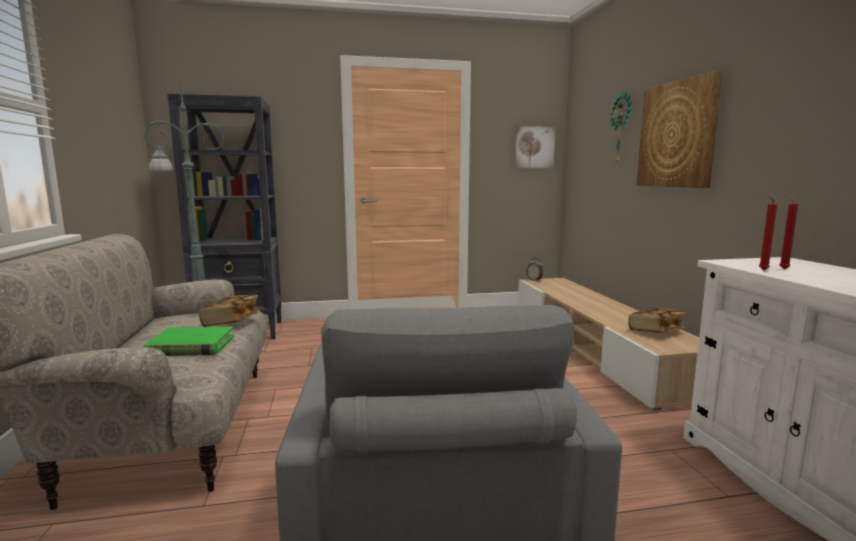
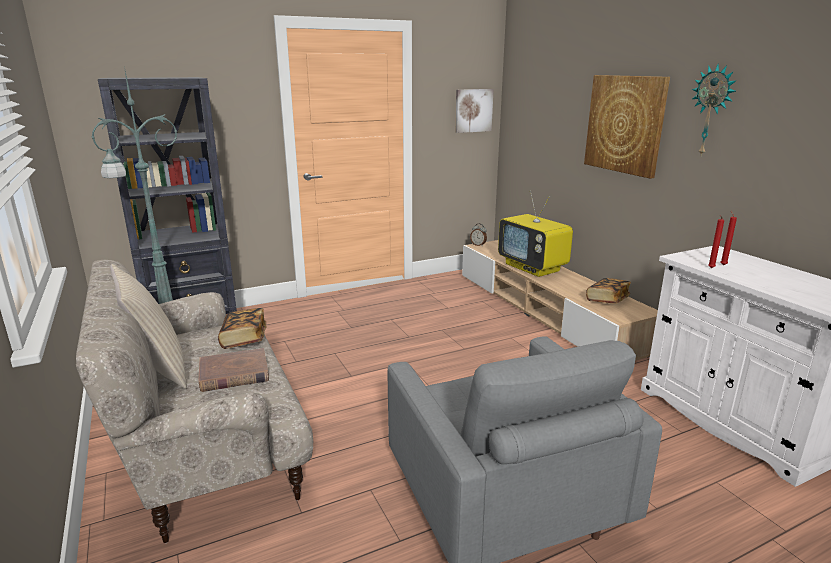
camera: 15 degrees left, 10 degrees up
green book [144,327,234,356] -> brown book [199,348,269,392]
wall clock [610,91,633,163] -> wall clock moved to [692,63,737,155]
none -> beige pillow [110,264,187,389]
none -> television [498,191,573,277]

